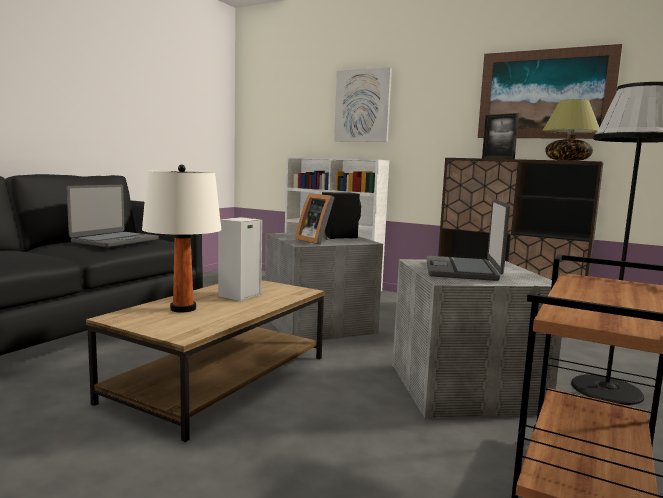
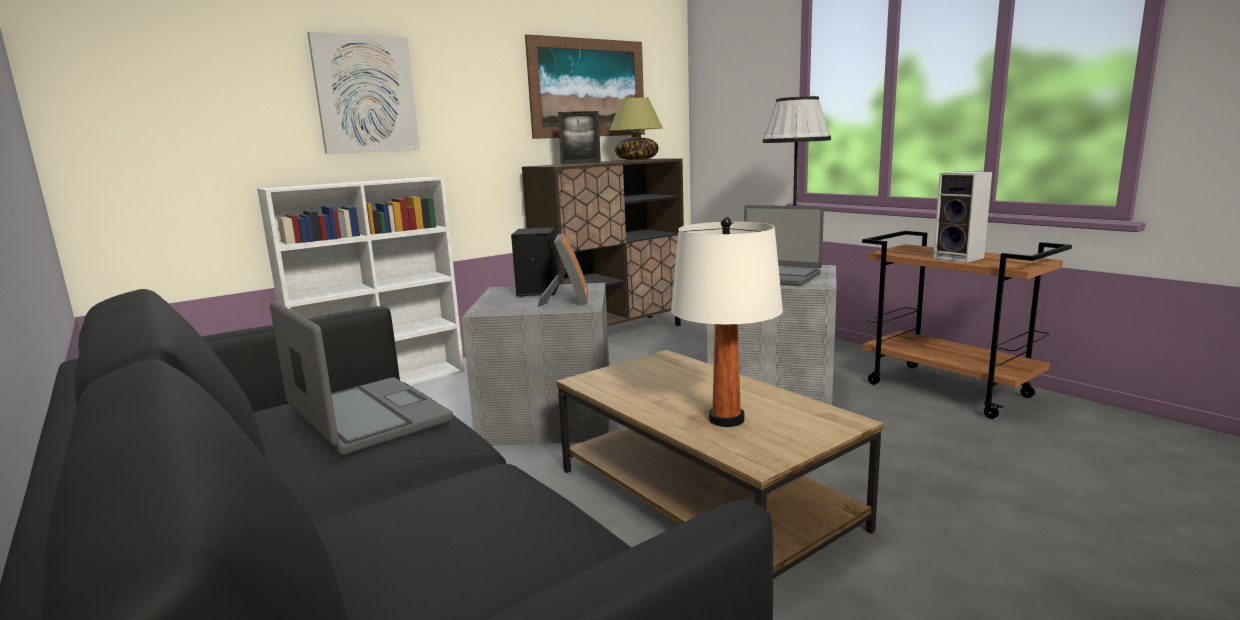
camera: 65 degrees left, 5 degrees up
speaker [218,217,262,301] -> speaker moved to [933,171,992,263]
picture frame [296,193,335,245] -> picture frame turned 75 degrees counterclockwise [537,233,588,307]

